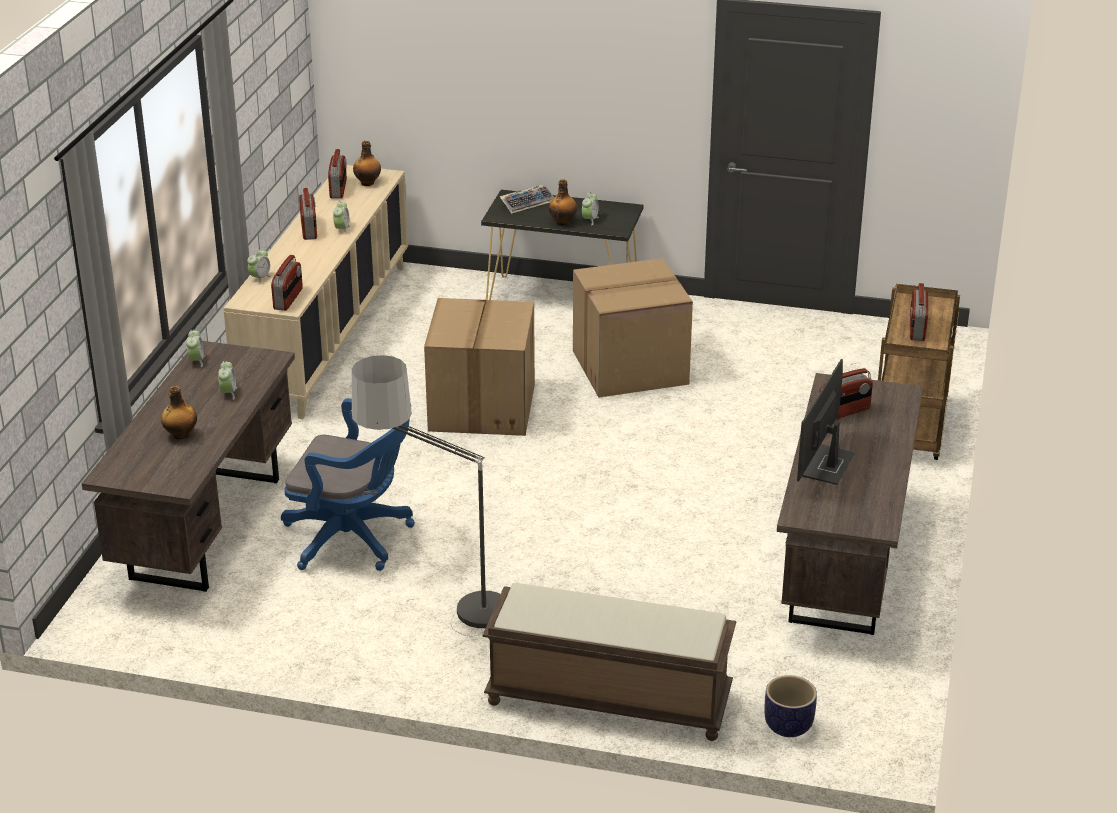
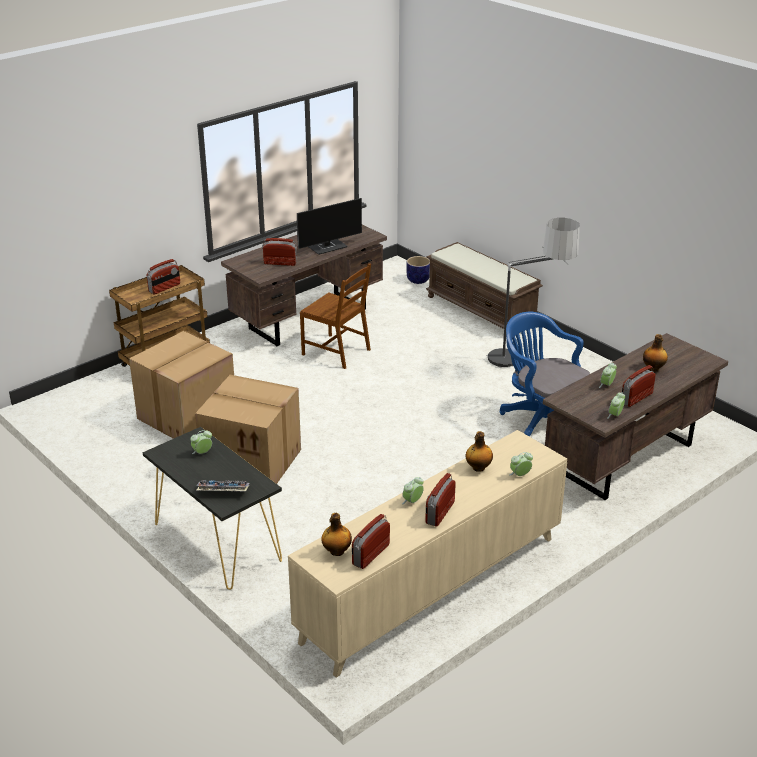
camera: 145 degrees left, 0 degrees up
radio [271,255,303,311] -> radio moved to [622,365,656,407]
cardboard box [424,298,535,436] -> cardboard box moved to [129,331,234,439]
bottle [549,179,577,226] -> bottle moved to [465,431,493,472]
none -> brown chair [300,263,371,369]

